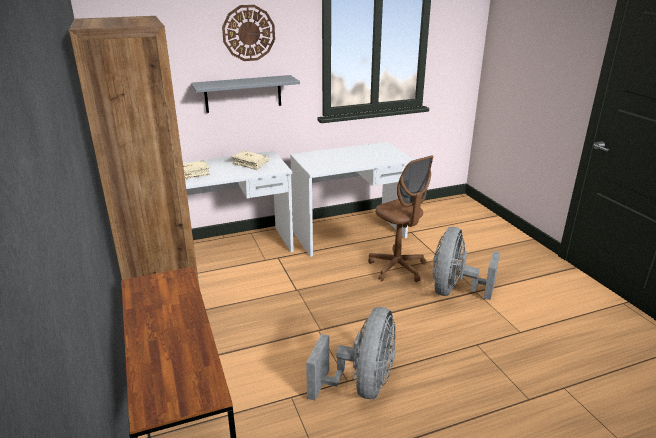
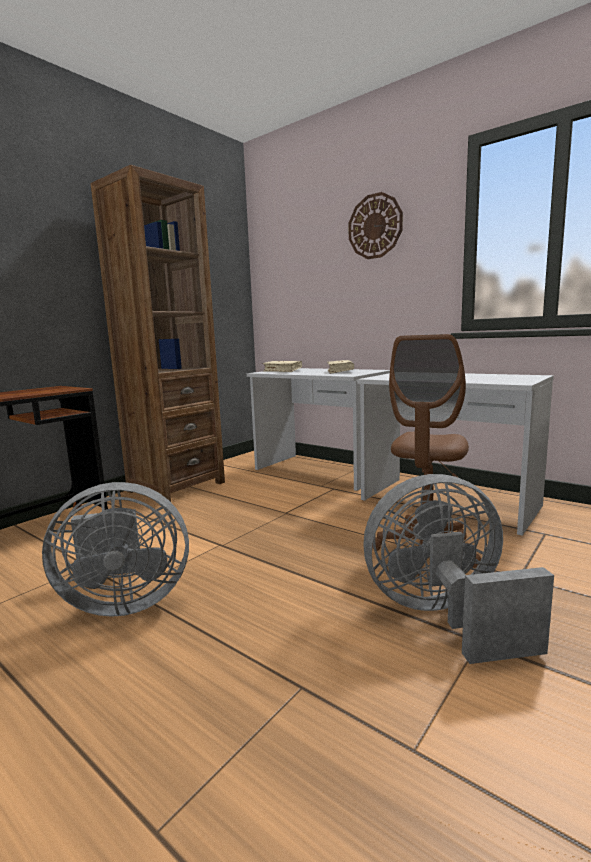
camera: 60 degrees right, 15 degrees down
grey shelf [191,75,300,113] -> none

